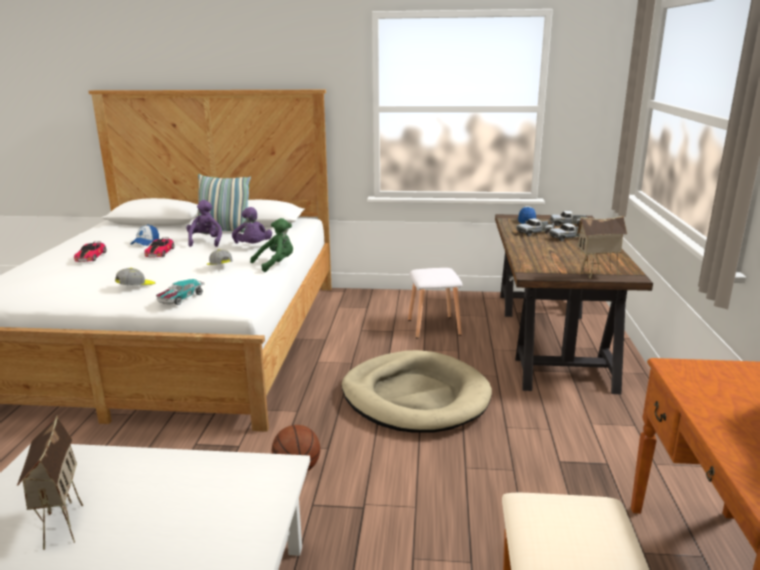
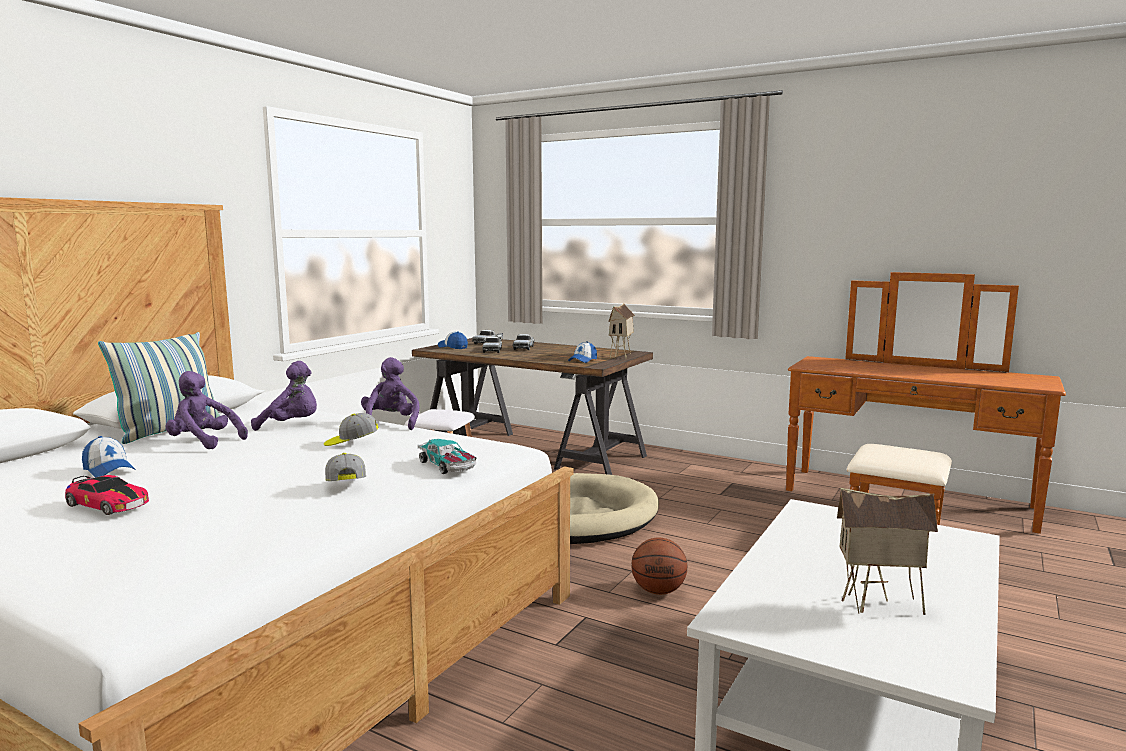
camera: 65 degrees left, 10 degrees down
toy car [144,237,174,257] -> none
green plush toy [250,218,293,272] -> purple plush toy [361,357,419,430]
none -> cap [568,341,597,363]

